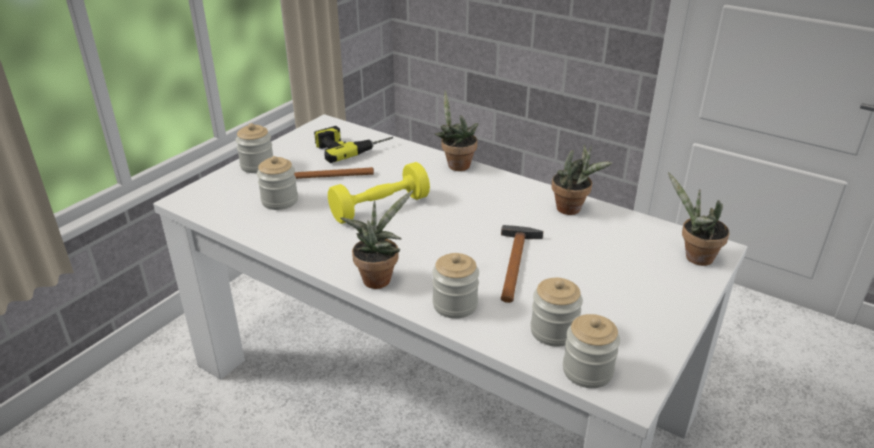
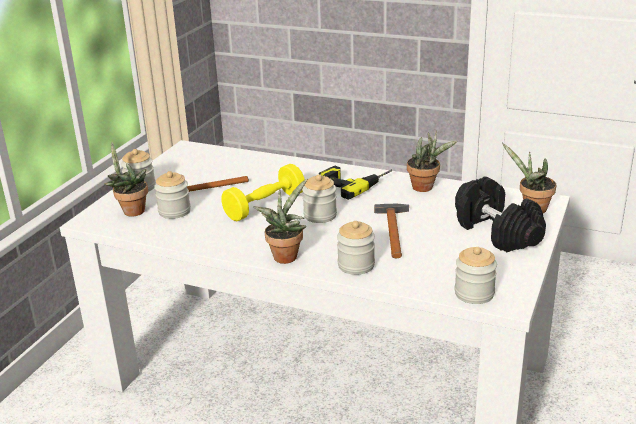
camera: 10 degrees left, 5 degrees down
power drill [314,126,393,163] -> power drill moved to [319,166,392,200]
potted plant [435,91,478,171] -> potted plant moved to [104,142,148,217]
jar [530,278,583,347] -> jar moved to [302,174,337,223]
none -> black dumbbell [455,176,546,252]

